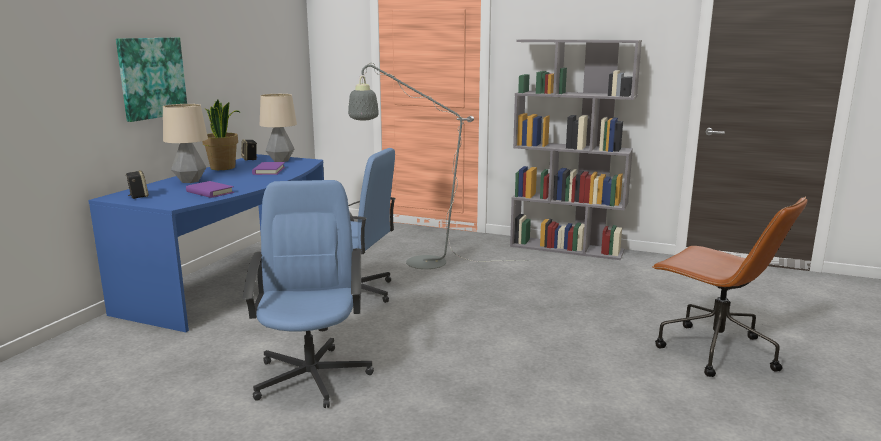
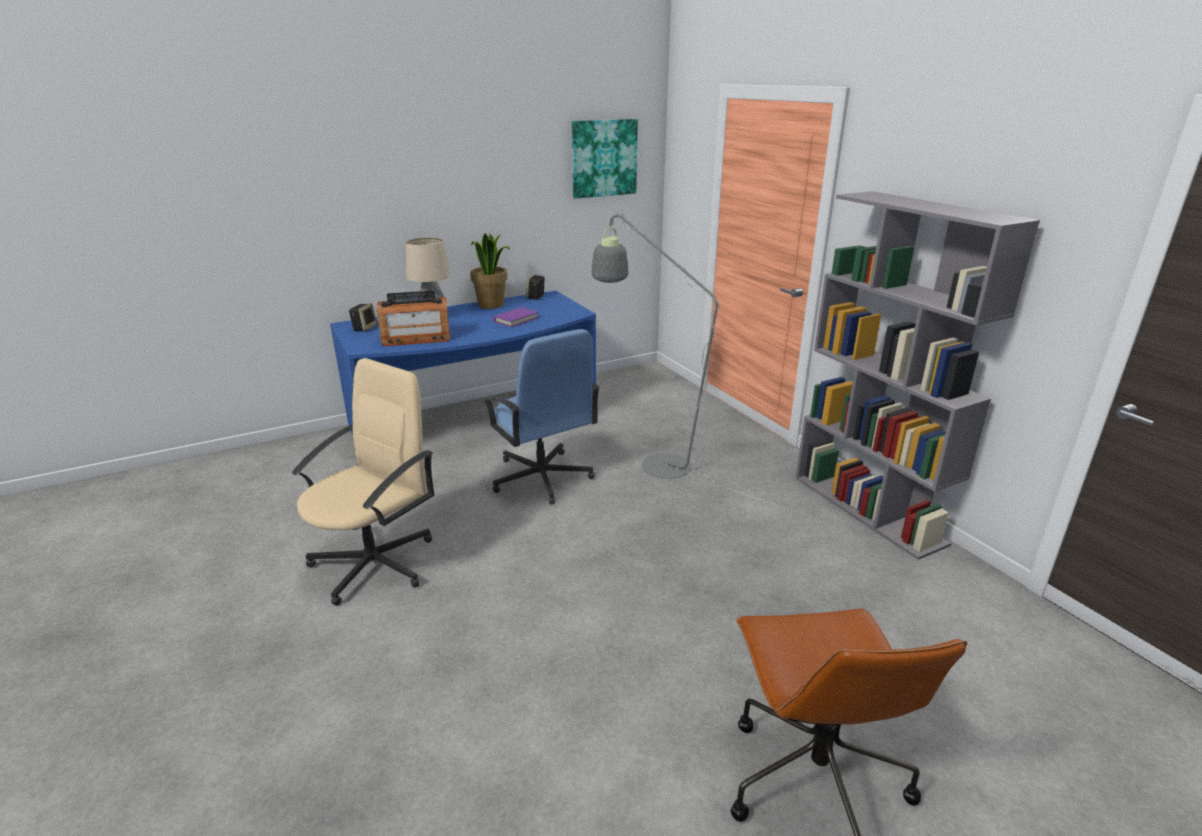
camera: 40 degrees right, 10 degrees up
picture [116,38,187,122] -> picture moved to [572,119,638,199]
purple book [186,181,234,198] -> radio [377,291,450,346]
blue office chair [243,180,374,408] -> beige office chair [292,358,434,606]
table lamp [260,94,297,162] -> none

